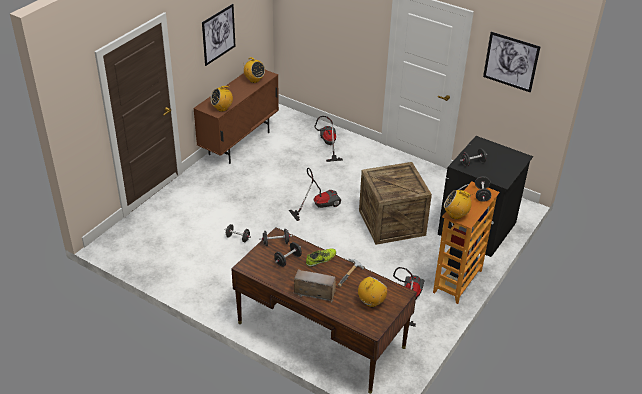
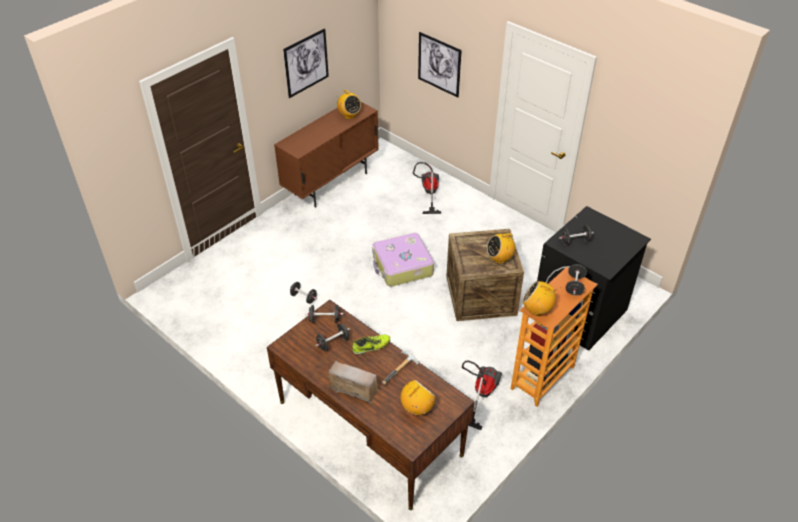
camera: 10 degrees right, 5 degrees up
radio [211,86,233,112] -> radio moved to [487,233,515,263]
vacuum cleaner [289,168,341,221] -> suitcase [372,233,434,287]
picture [483,32,541,93] -> picture moved to [418,32,462,97]

